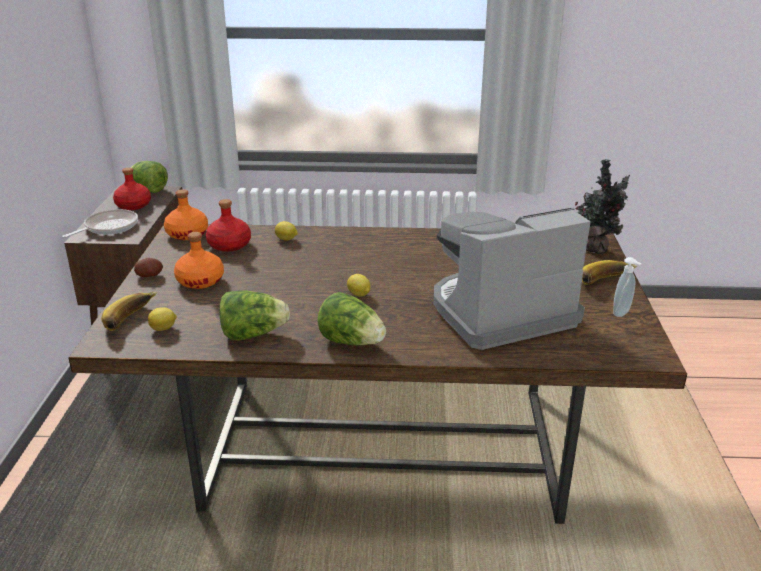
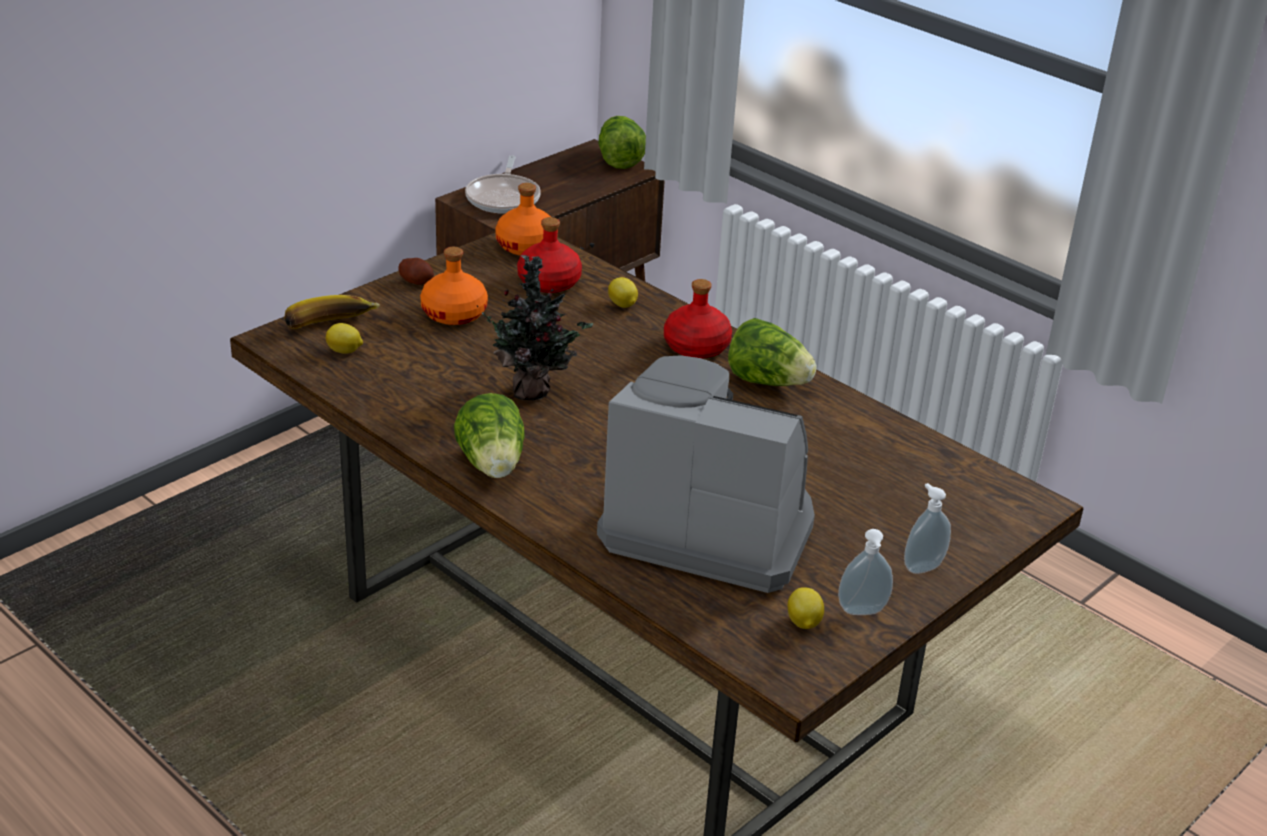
camera: 40 degrees right, 5 degrees up
frying pan [62,209,138,238] -> frying pan turned 105 degrees clockwise [465,155,541,214]
red bottle [113,168,151,210] -> red bottle moved to [664,279,732,359]
lettuce [220,290,290,340] -> lettuce moved to [728,318,817,386]
lemon [347,274,370,296] -> lemon moved to [788,587,824,629]
potted plant [575,159,630,254] -> potted plant moved to [477,255,593,400]
banana [582,260,637,285] -> soap dispenser [904,483,951,574]

